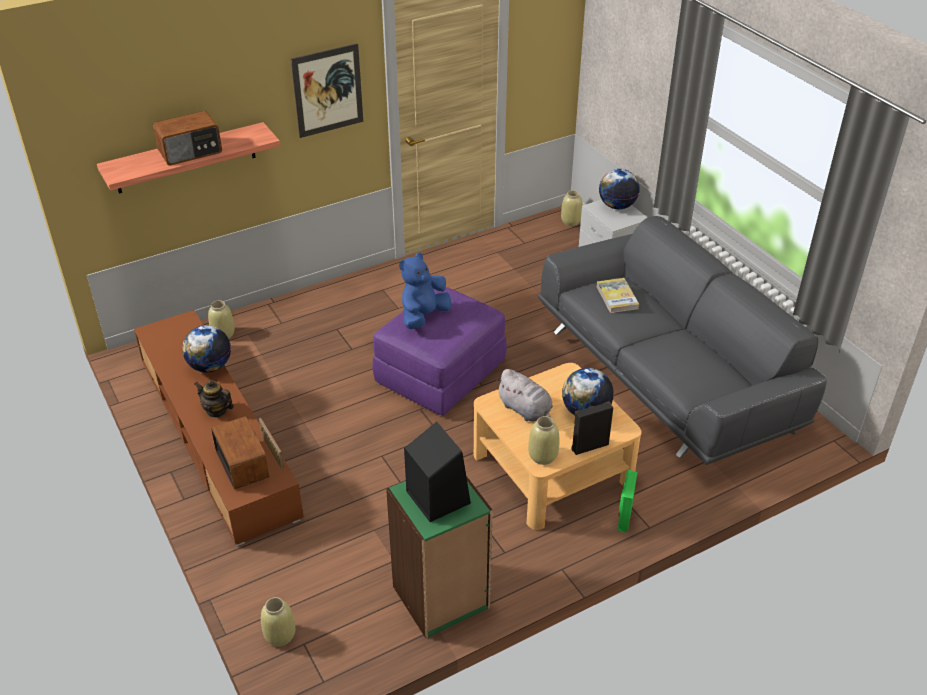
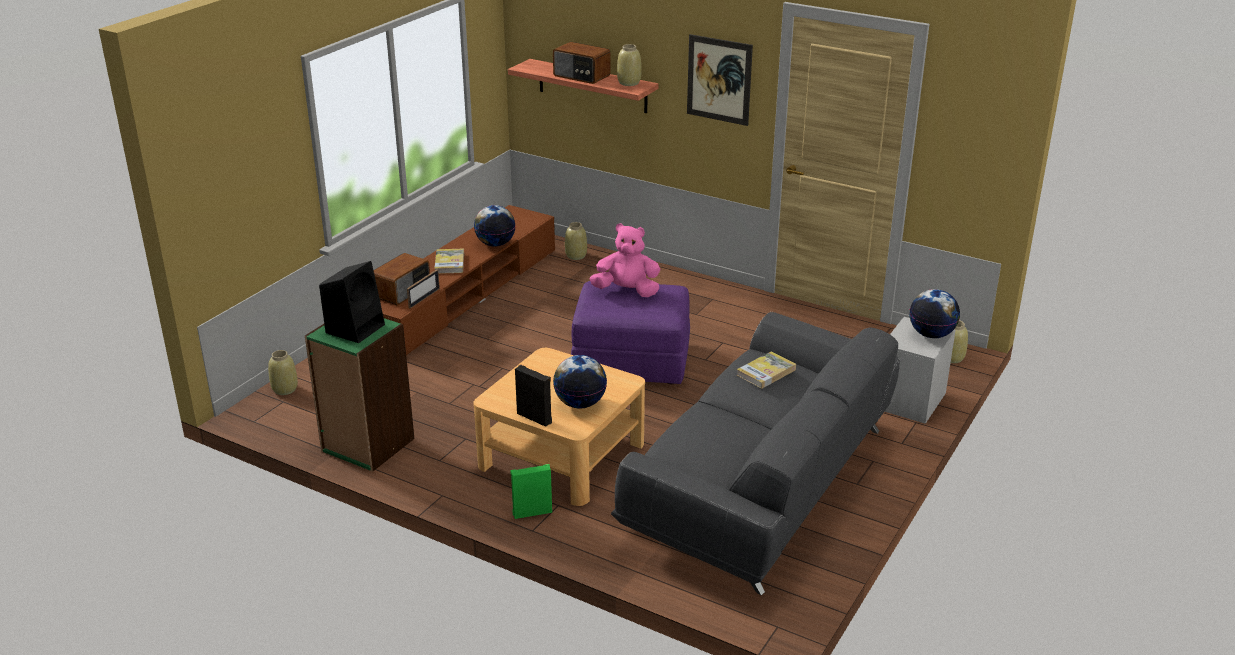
camera: 60 degrees right, 10 degrees down
teapot [195,380,234,418] -> book [434,248,464,274]
blue plush toy [399,253,451,329] -> pink plush toy [590,223,660,297]
grey plush toy [496,369,553,421] -> none
beige vase [528,416,559,465] -> beige vase moved to [617,44,641,86]

